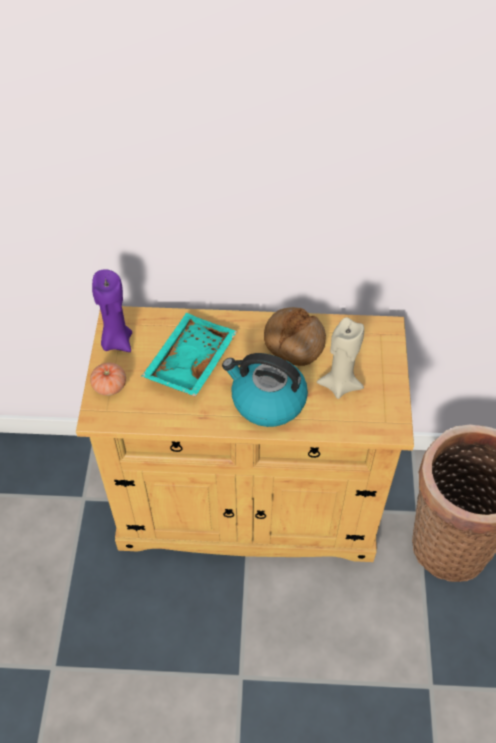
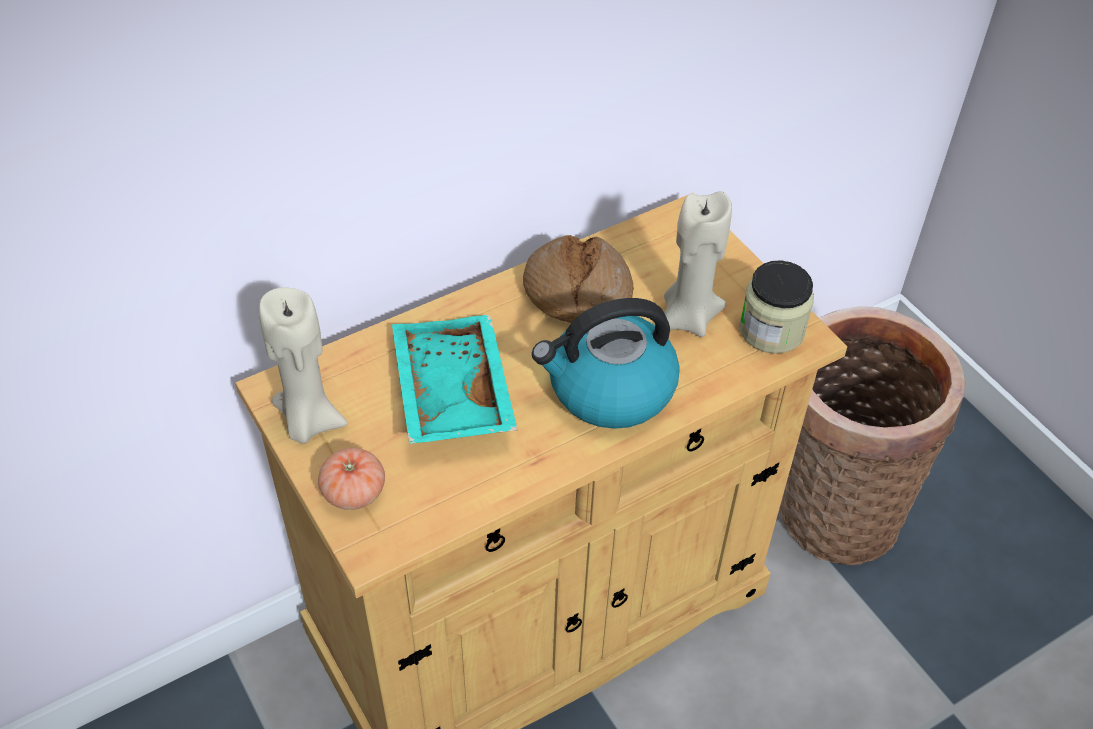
camera: 35 degrees left, 5 degrees down
purple candle [92,269,132,352] -> beige candle [259,287,348,444]
none -> jar [739,260,814,354]

